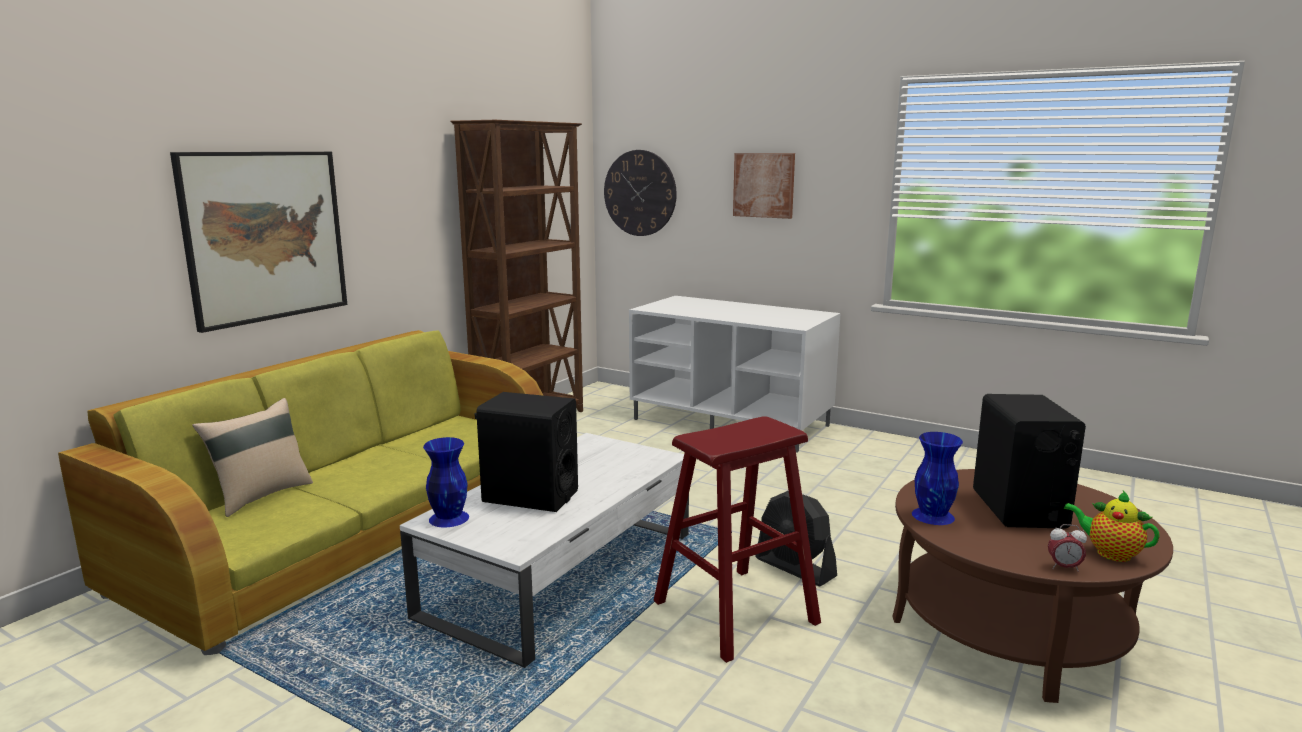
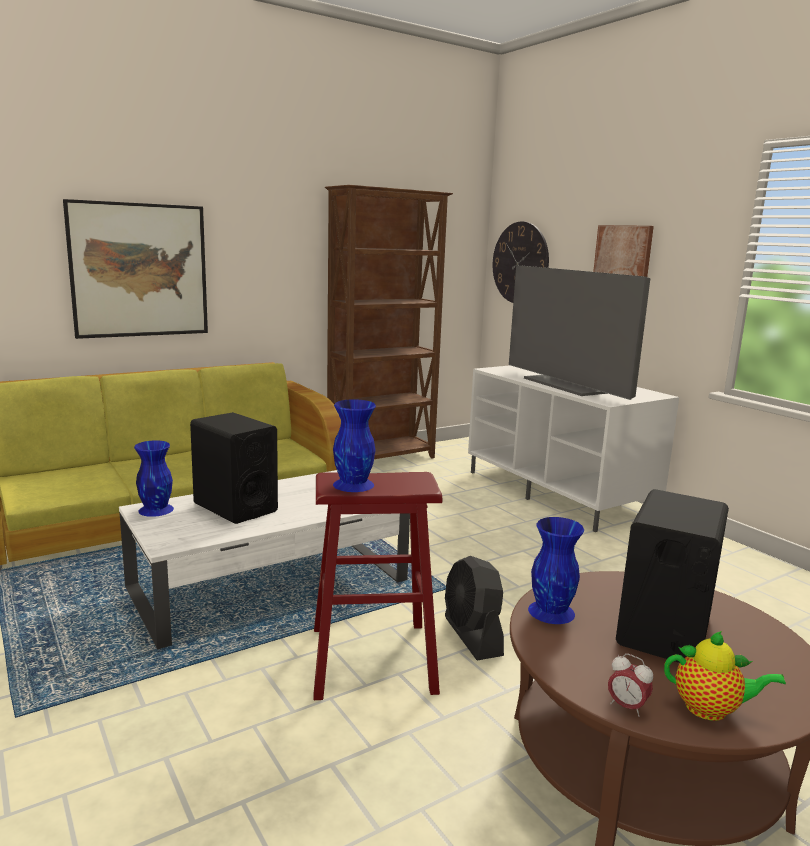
camera: 25 degrees right, 0 degrees up
beige pillow [192,398,313,517] -> none
teapot [1064,490,1160,562] -> teapot turned 135 degrees clockwise [664,631,786,721]
none -> blue vase [333,399,376,492]
none -> television [509,265,650,400]

